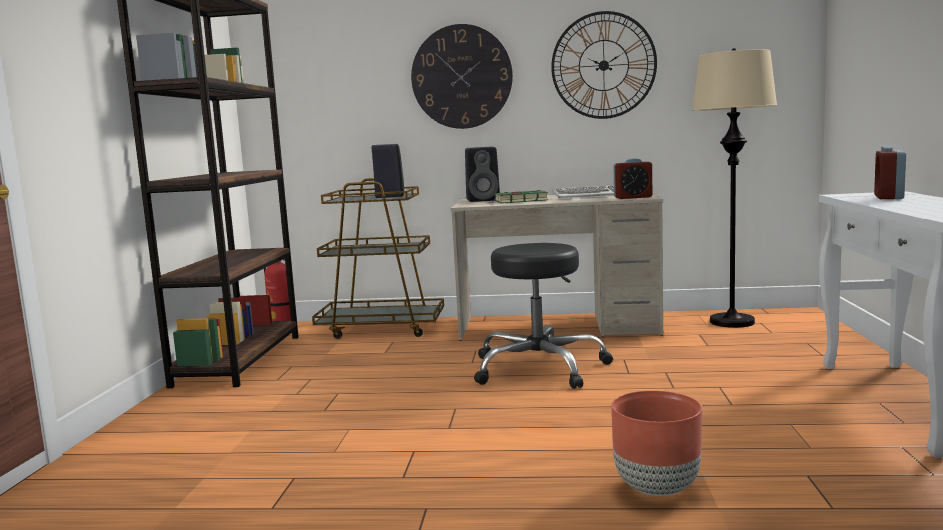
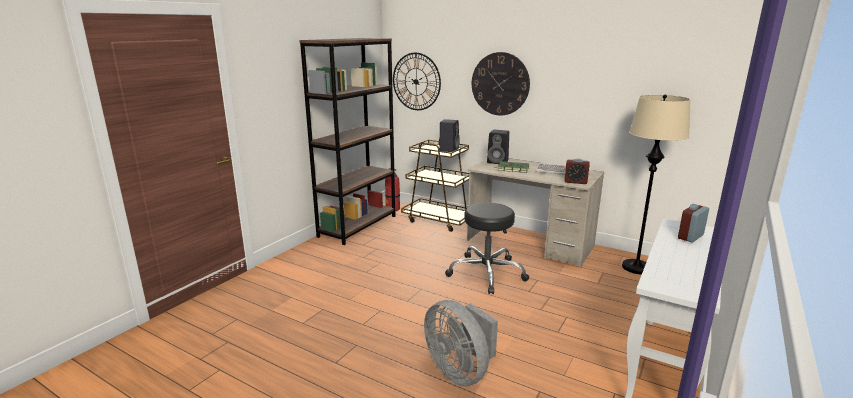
camera: 25 degrees right, 10 degrees up
wall clock [551,11,657,119] -> wall clock moved to [393,53,441,110]
brown planter [611,391,702,496] -> grey fan [424,300,498,386]

